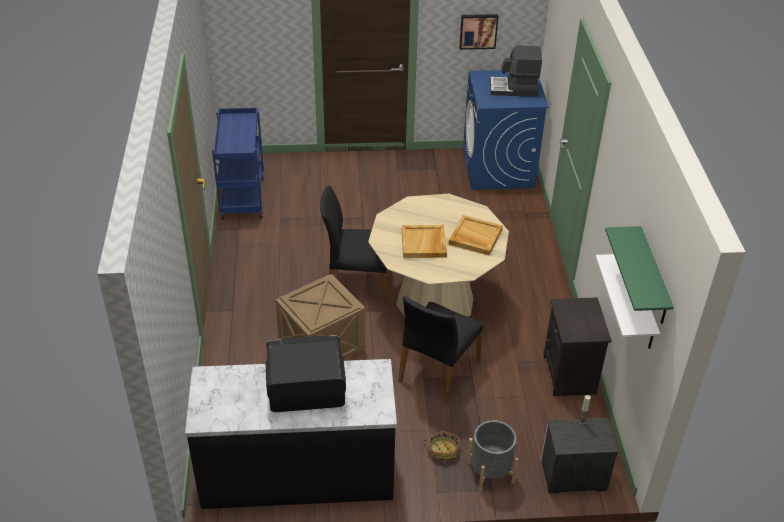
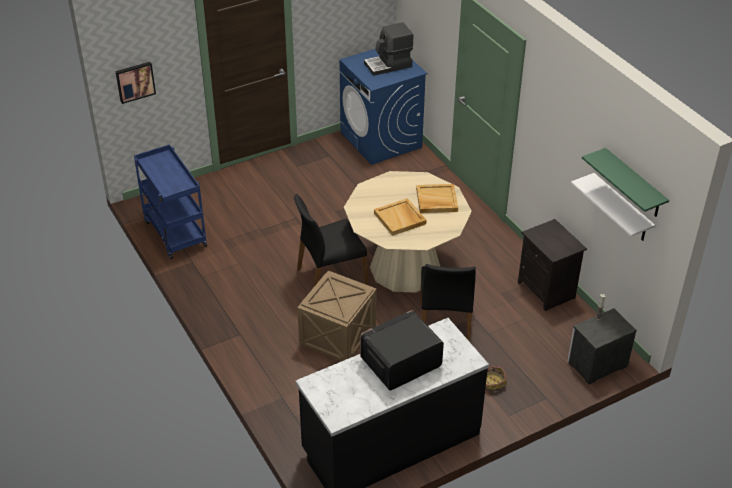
camera: 25 degrees left, 0 degrees up
picture [459,14,499,50] -> picture moved to [115,62,156,104]
grey planter [467,420,518,492] -> none

